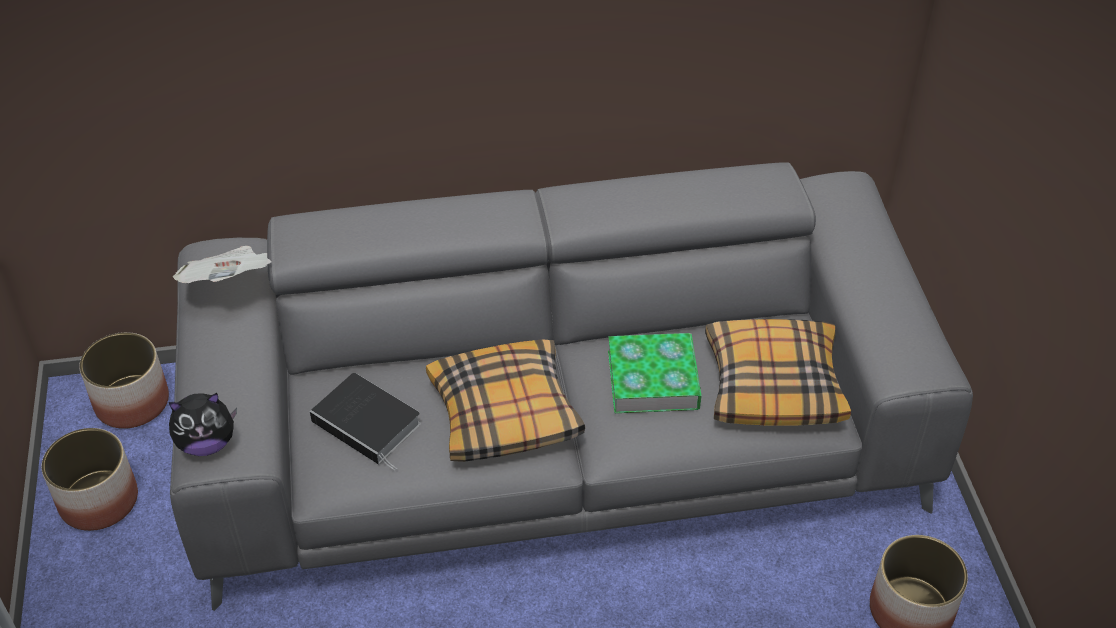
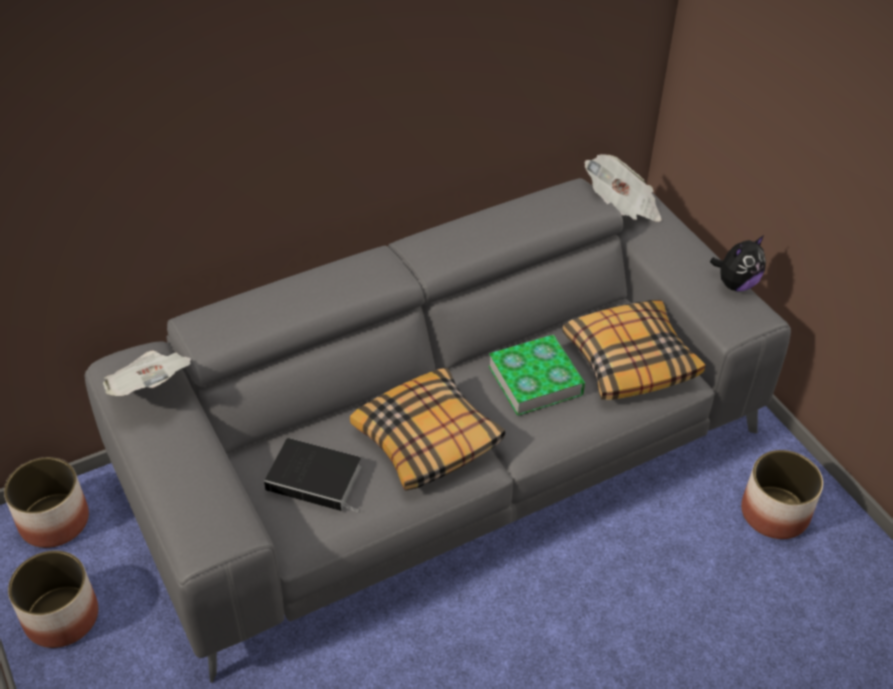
camera: 20 degrees left, 0 degrees up
plush toy [169,393,237,456] -> plush toy moved to [710,235,766,291]
none -> newspaper [585,154,662,222]

